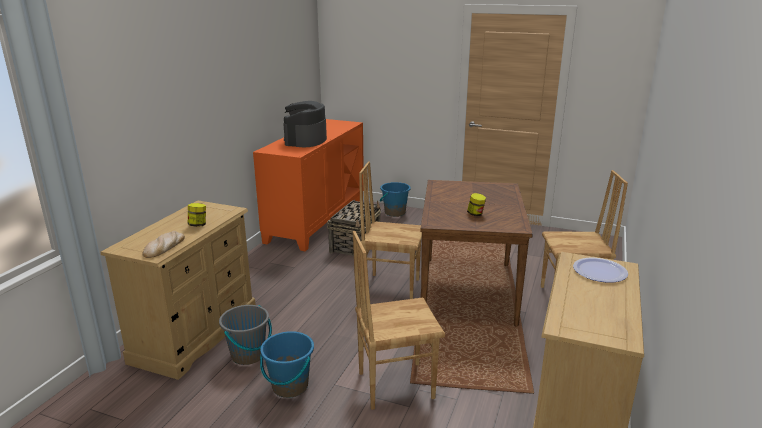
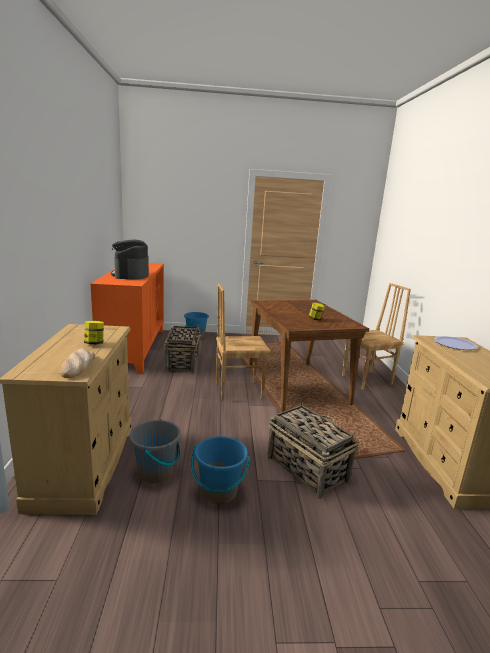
camera: 25 degrees left, 5 degrees down
brown chair [353,231,445,410] -> basket [268,400,359,499]

